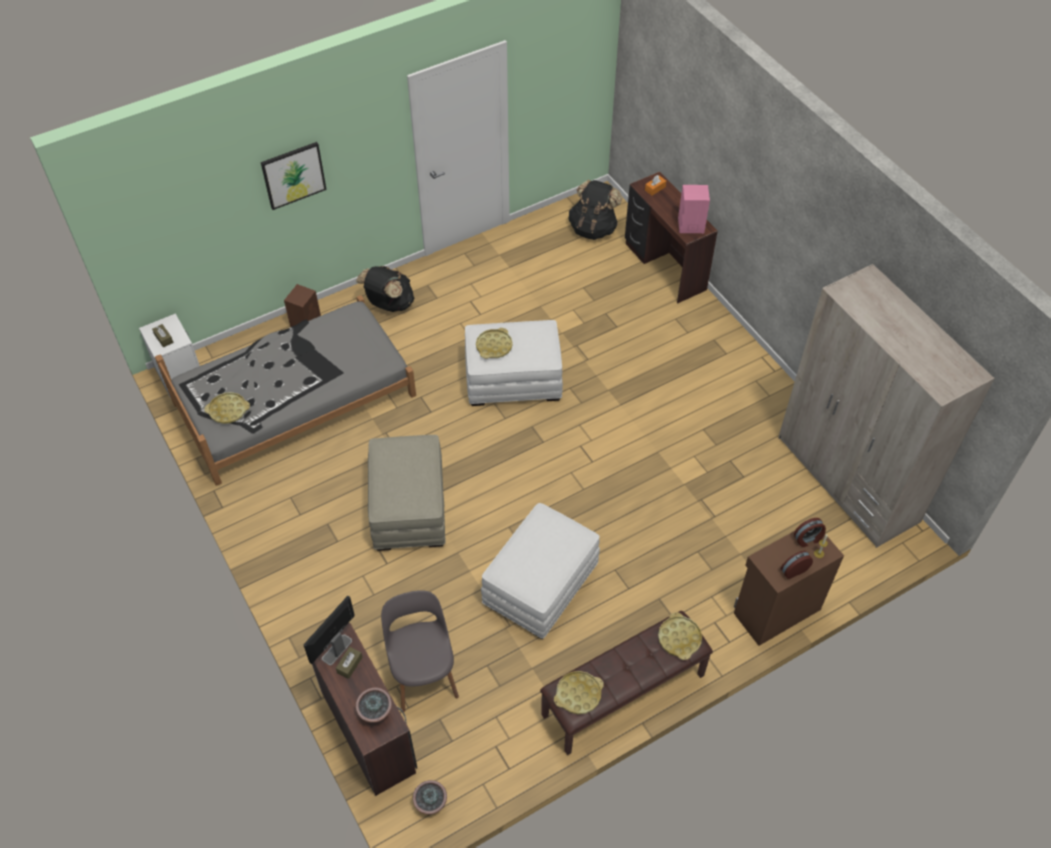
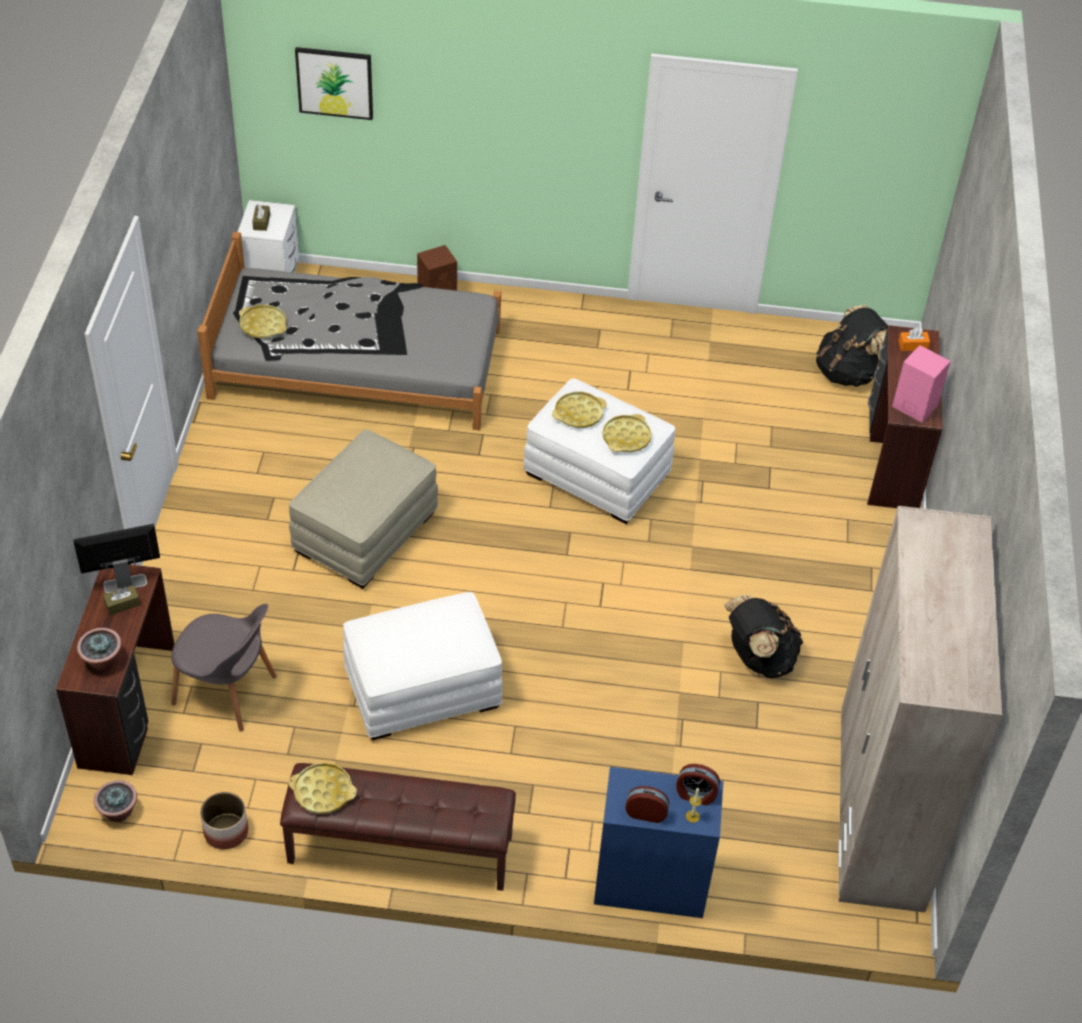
camera: 35 degrees right, 5 degrees down
picture [261,142,327,210] -> picture moved to [295,47,373,120]
black backpack [356,266,414,312] -> black backpack moved to [724,595,803,678]
grey chair [381,590,459,712] -> grey chair turned 90 degrees clockwise [171,604,277,731]
yellow tray [658,612,702,660] -> yellow tray moved to [602,414,652,453]
brown cabinet [734,531,844,646] -> blue cabinet [594,767,724,918]
none -> planter [200,792,248,849]

